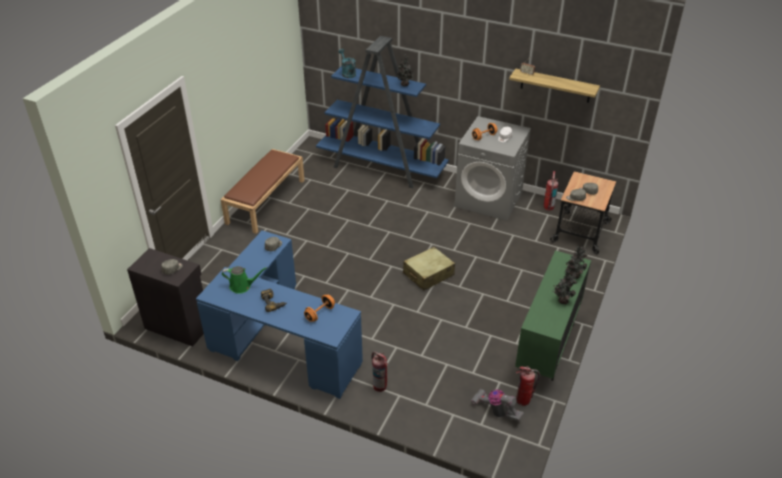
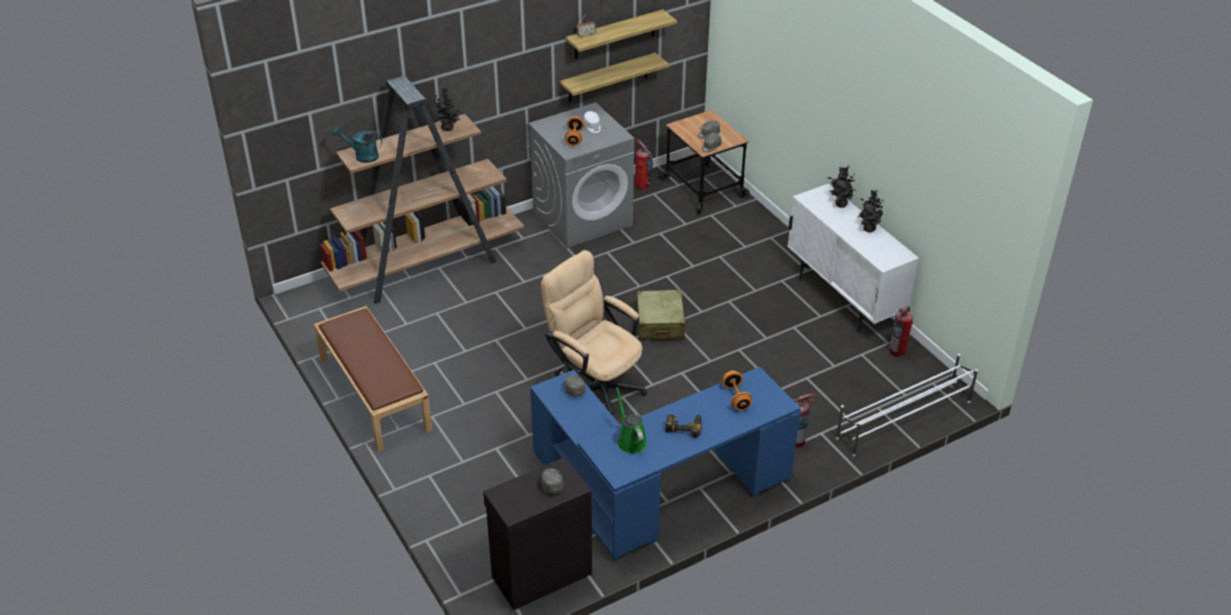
camera: 55 degrees left, 0 degrees up
green watering can [222,266,267,294] -> green watering can turned 60 degrees counterclockwise [616,388,647,454]
blue bookcase [316,36,449,188] -> brown bookcase [320,76,525,304]
vacuum cleaner [471,389,524,421] -> none
green cabinet [515,250,591,381] -> white cabinet [787,184,919,333]
none -> beige office chair [541,250,647,418]
none -> shelf [560,53,669,102]
none -> white shoe rack [836,354,978,456]

